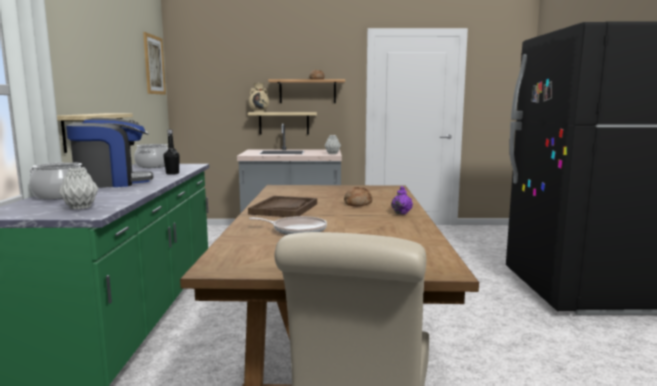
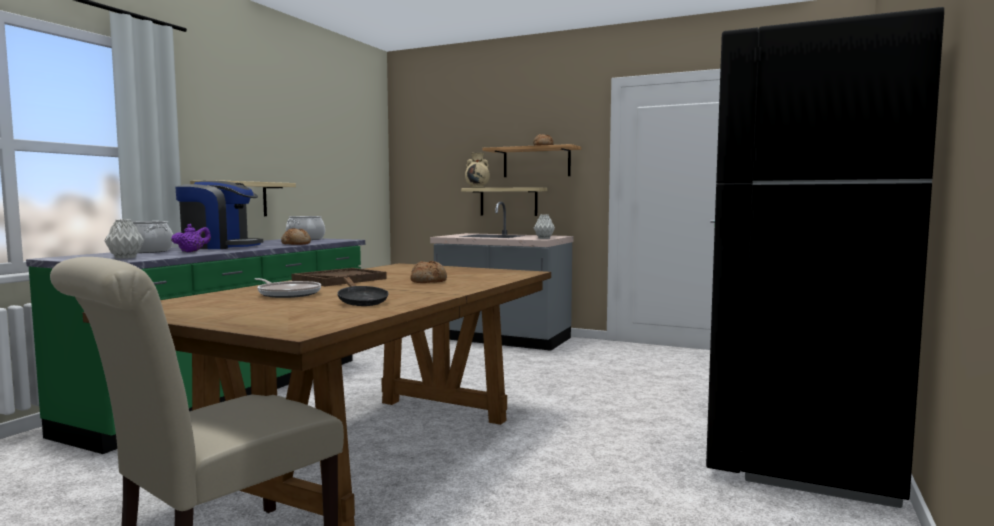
camera: 25 degrees right, 5 degrees down
picture [143,32,166,95] -> none
black bottle [163,130,180,175] -> bread [281,228,311,245]
purple teapot [391,186,413,215] -> purple teapot moved to [171,224,211,252]
none -> black frying pan [338,277,388,306]

